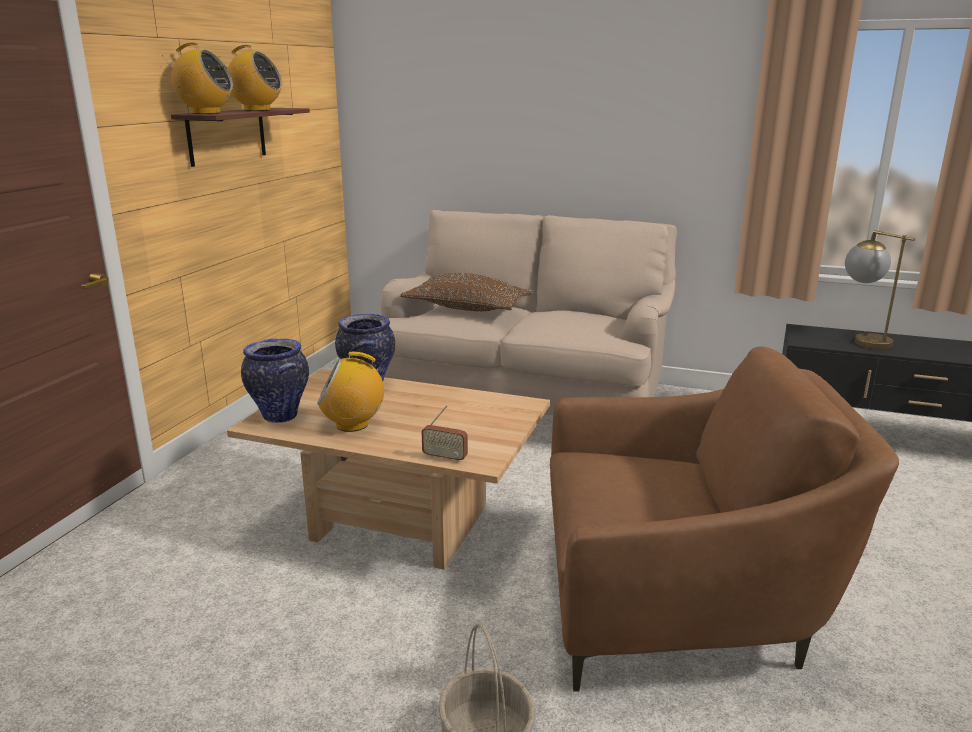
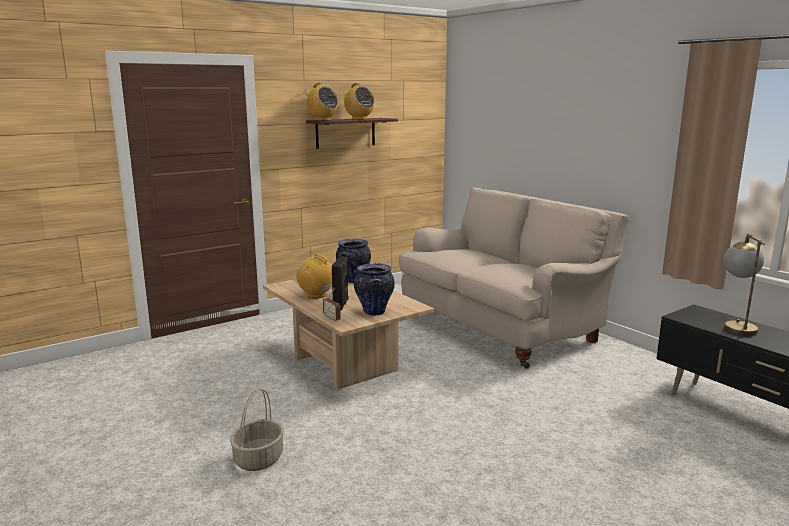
camera: 35 degrees right, 5 degrees down
vase [241,339,309,423] -> vase moved to [354,263,395,316]
brown pillow [400,273,533,311] -> none
brown armchair [550,346,899,692] -> none
none -> black speaker [332,257,349,311]

